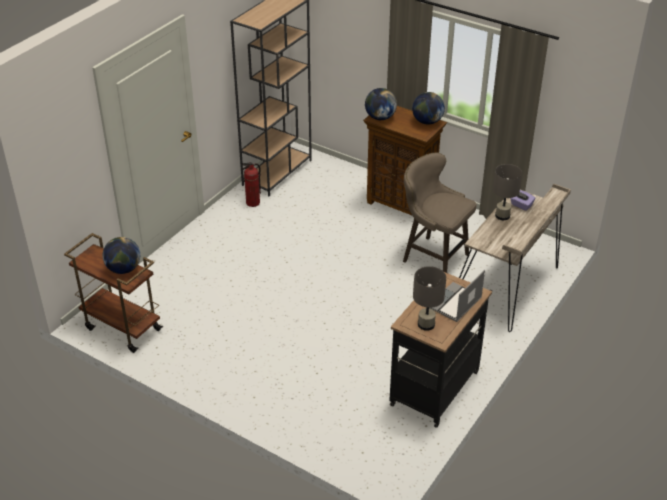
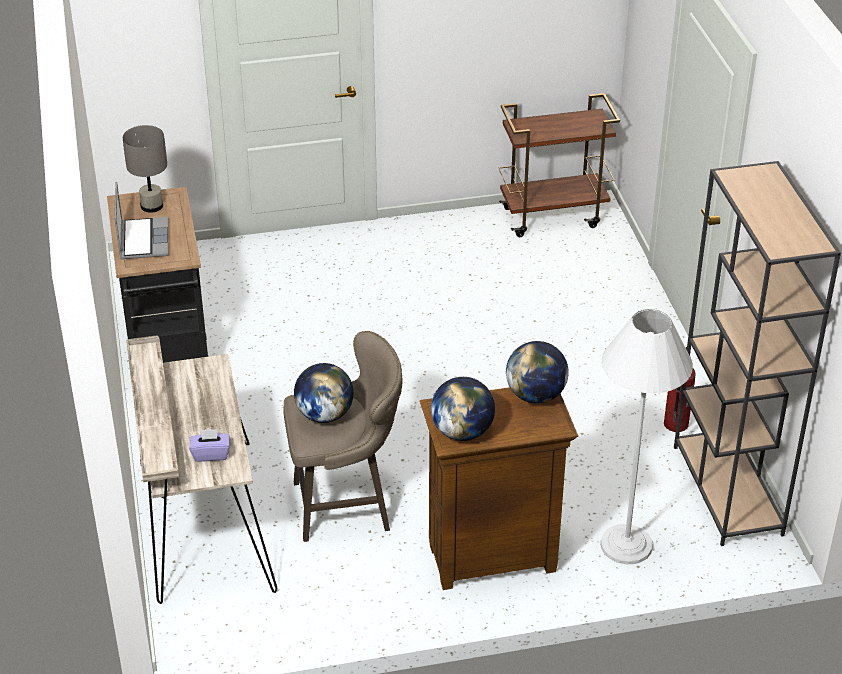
camera: 135 degrees right, 0 degrees up
globe [102,237,140,274] -> globe moved to [294,363,354,423]
grey table lamp [493,164,522,220] -> none
none -> white floor lamp [600,309,693,564]

